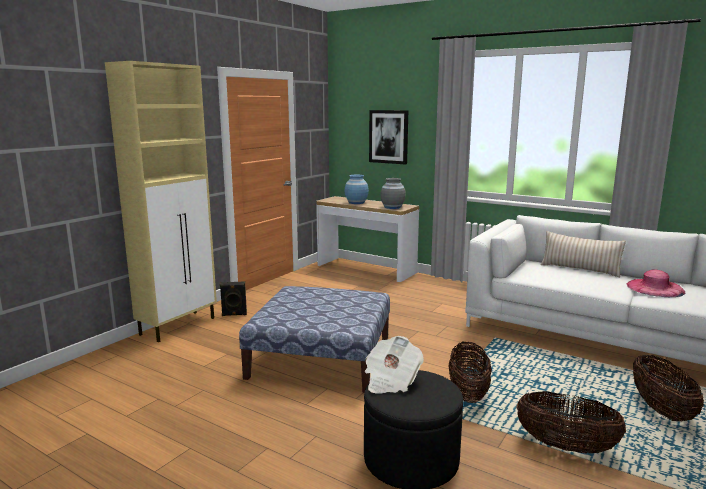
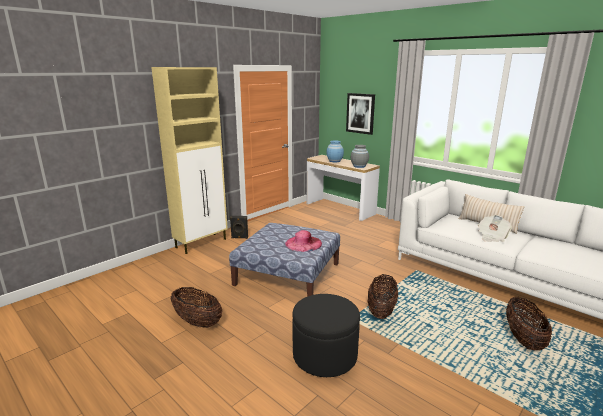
camera: 10 degrees right, 5 degrees up
newspaper [365,336,424,394] -> newspaper moved to [478,215,512,242]
basket [516,391,626,453] -> basket moved to [171,287,223,328]
pink hat [627,270,685,297] -> pink hat moved to [286,230,322,252]

